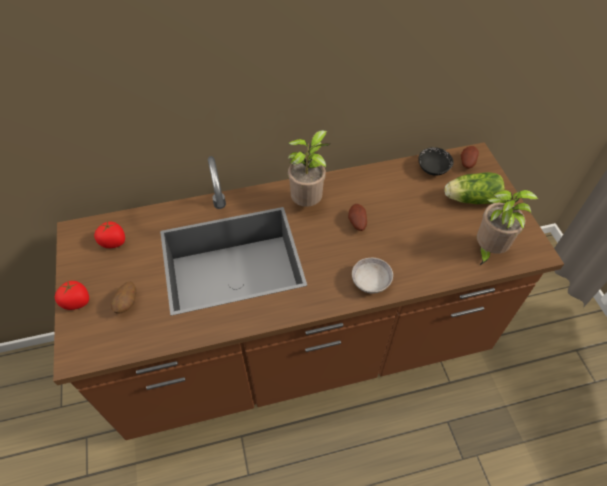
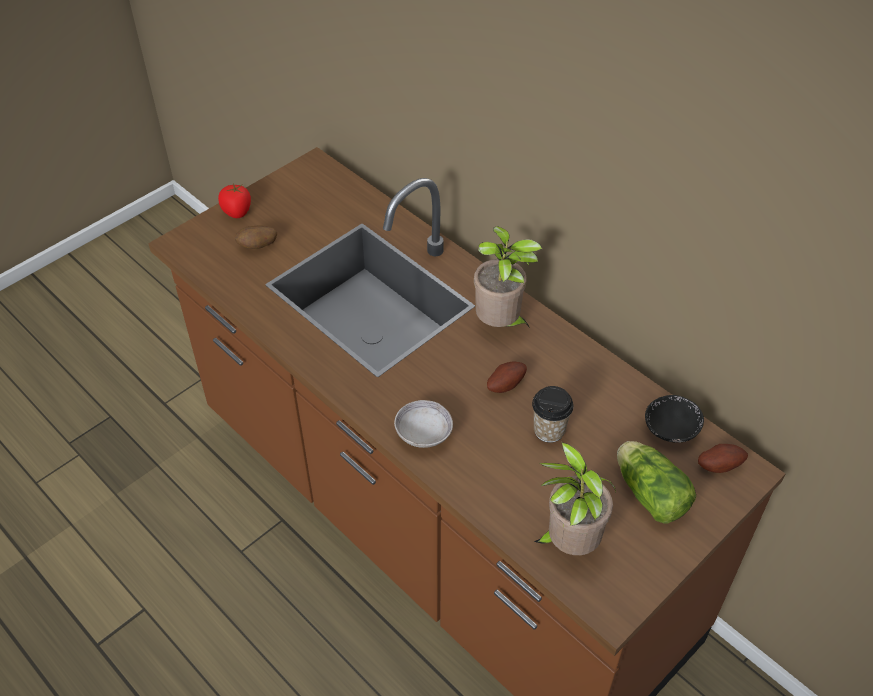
camera: 60 degrees right, 5 degrees down
tomato [94,220,125,248] -> none
none -> cup [532,386,574,443]

